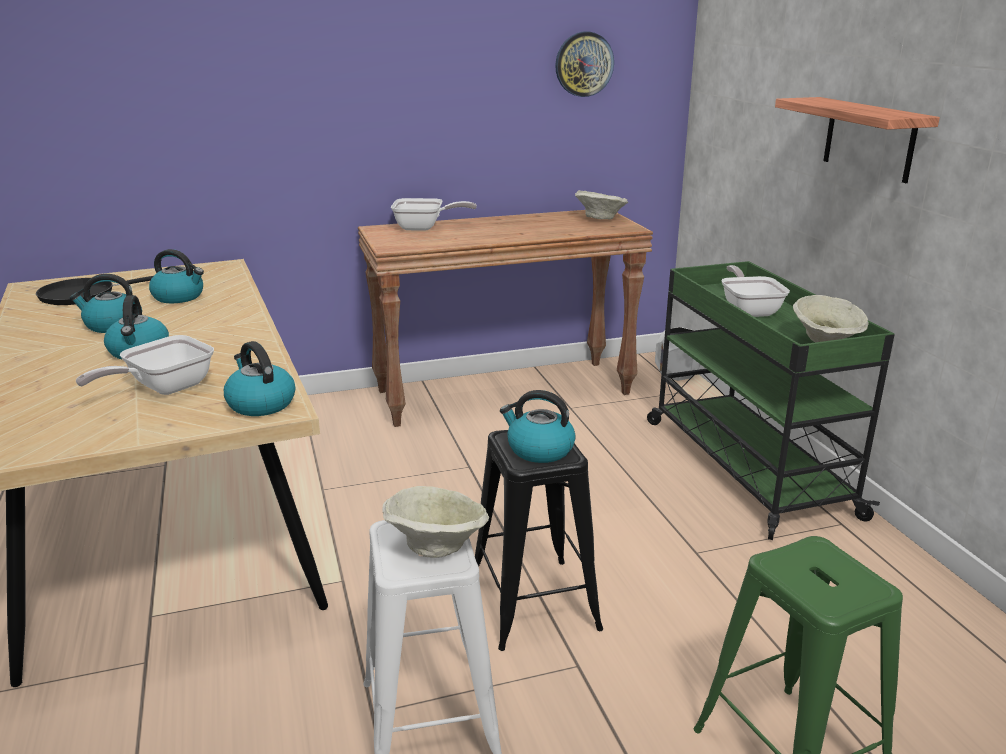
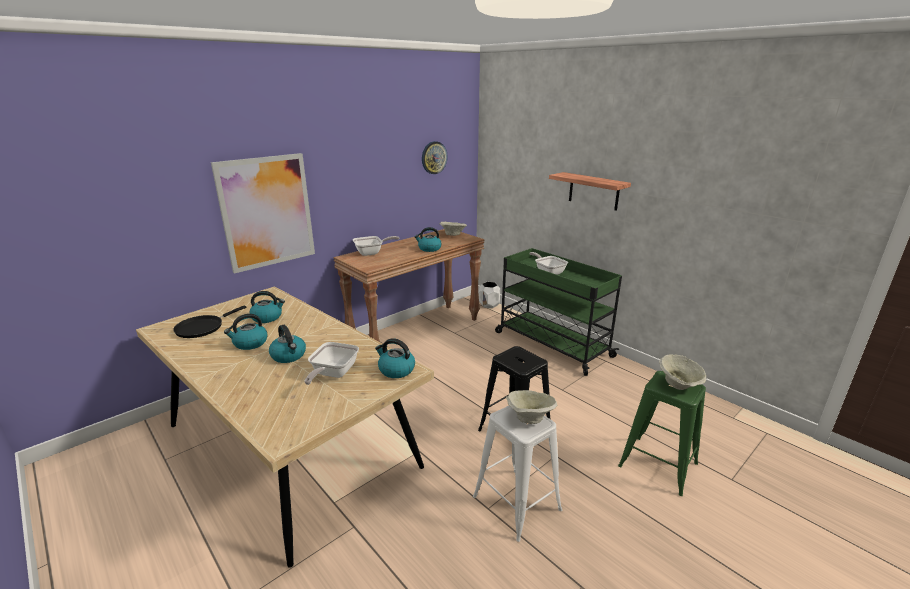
camera: 25 degrees left, 0 degrees up
kettle [500,390,576,463] -> kettle moved to [415,227,442,252]
beige bowl [793,295,869,342] -> beige bowl moved to [659,355,706,390]
none -> picture [211,153,315,274]

